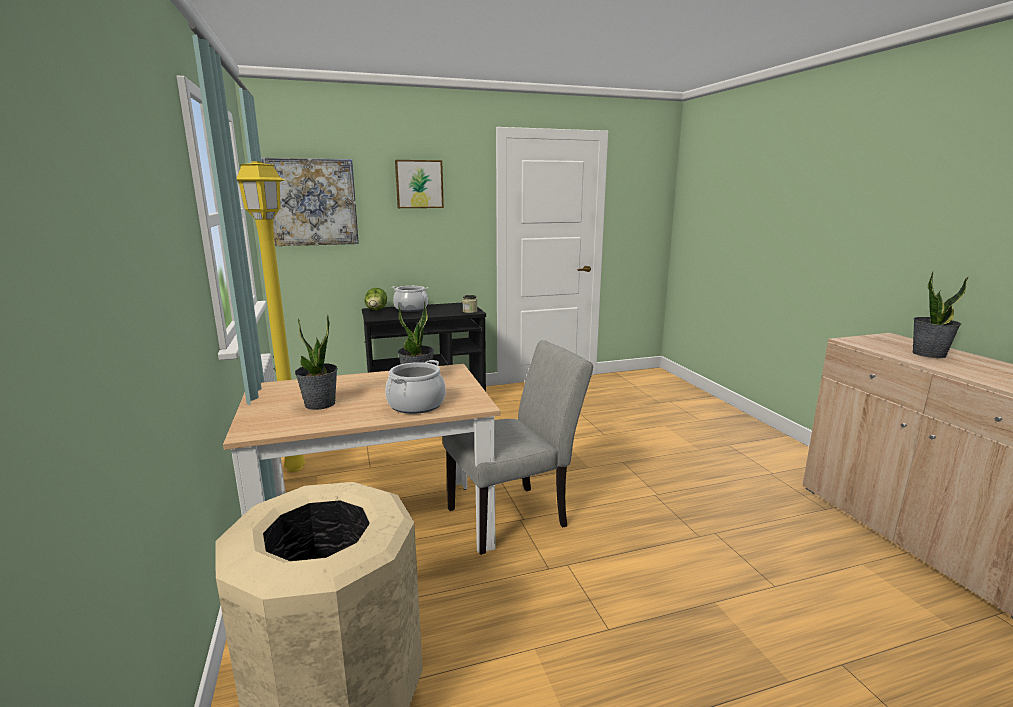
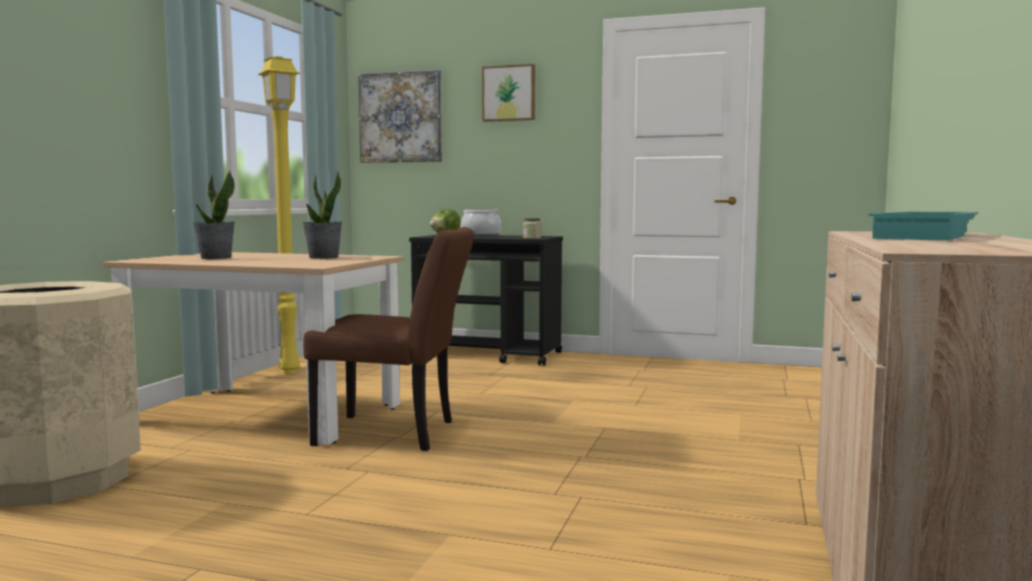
camera: 35 degrees right, 10 degrees down
cooking pot [385,360,446,414] -> none
grey chair [443,340,593,555] -> brown chair [303,227,474,451]
potted plant [913,272,969,358] -> turquoise tray [869,212,978,241]

